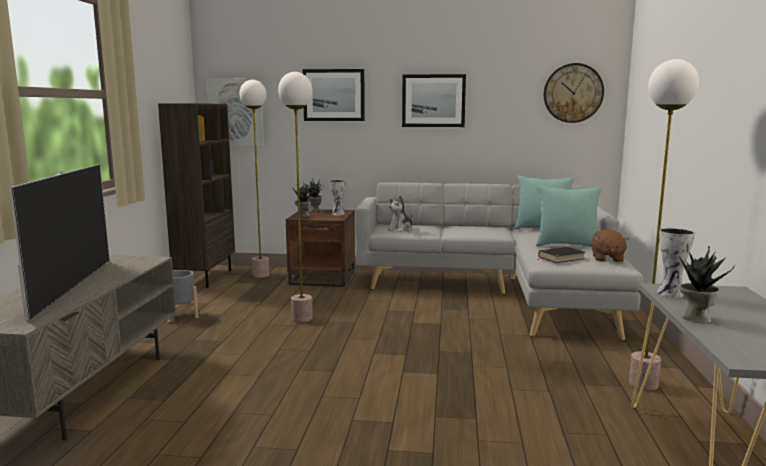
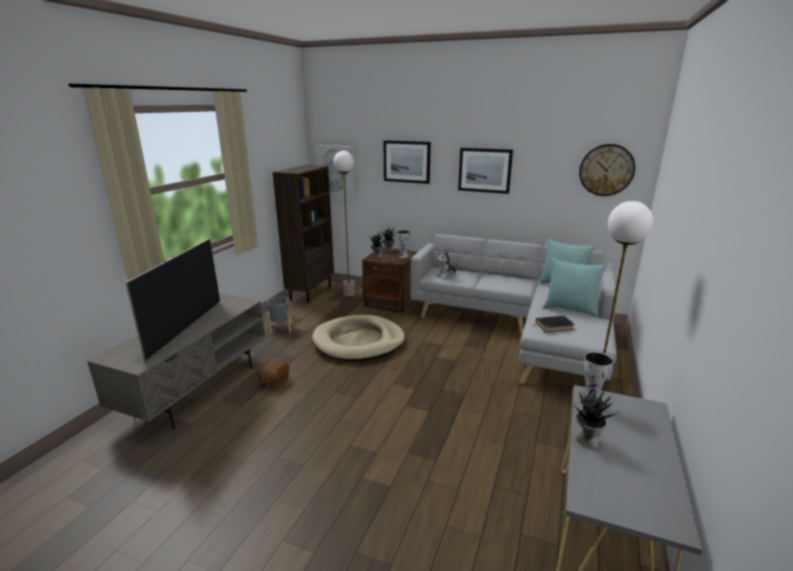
camera: 15 degrees right, 10 degrees up
floor lamp [278,72,313,322] -> beige dog bed [312,315,405,361]
brown plush toy [592,229,629,262] -> brown plush toy moved to [256,358,289,389]

